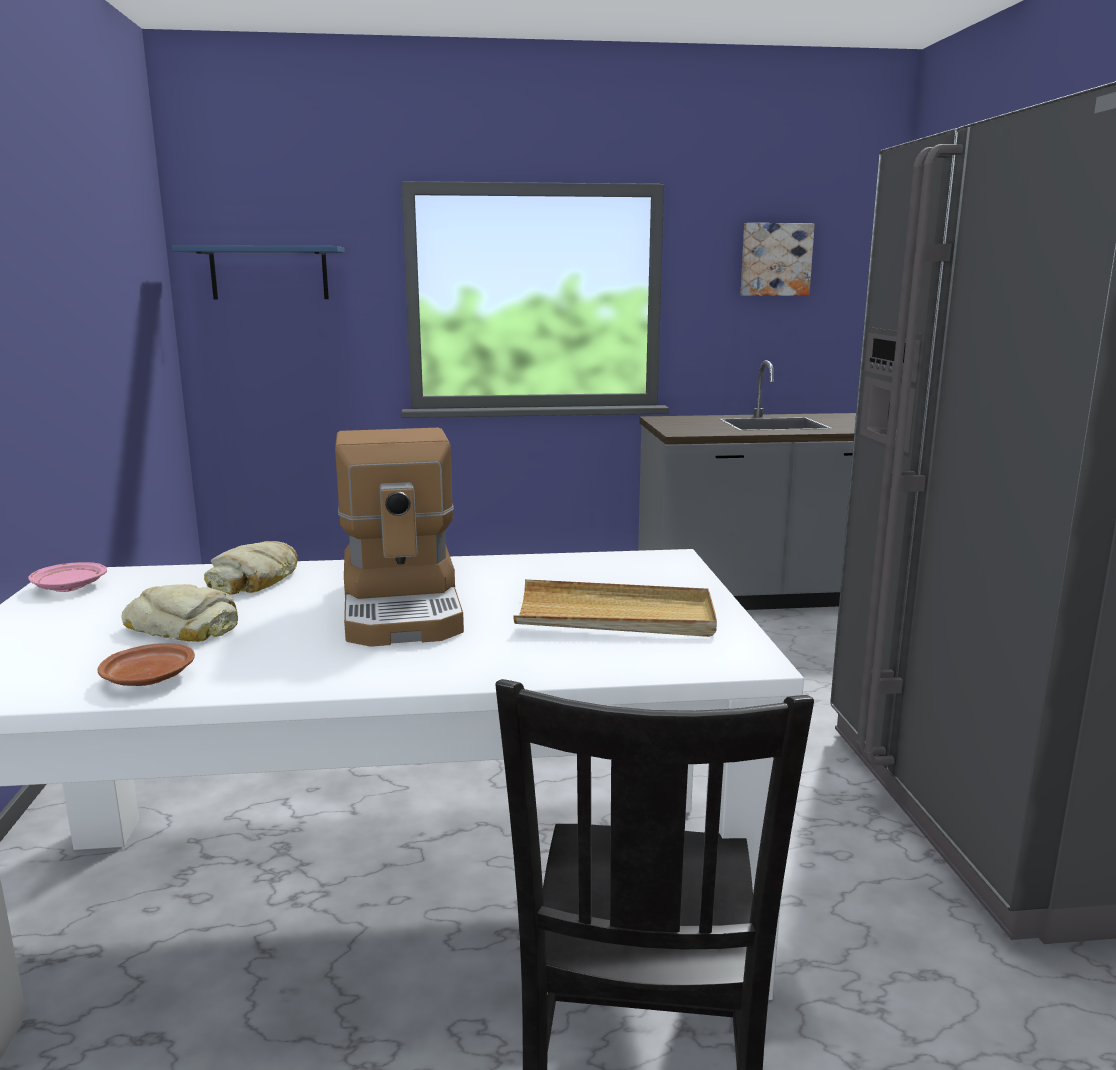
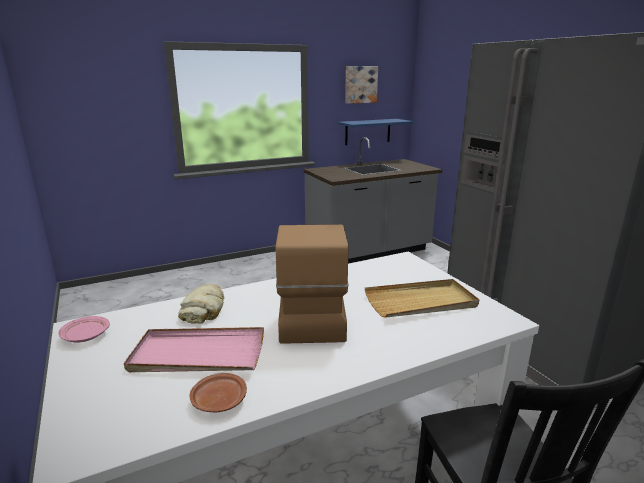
camera: 20 degrees left, 5 degrees up
bread [121,584,238,642] -> pink tray [124,327,264,372]
blue shelf [172,245,345,300] -> blue shelf moved to [338,119,413,145]
coffee machine [335,428,464,647] -> coffee machine turned 150 degrees counterclockwise [275,224,349,344]

